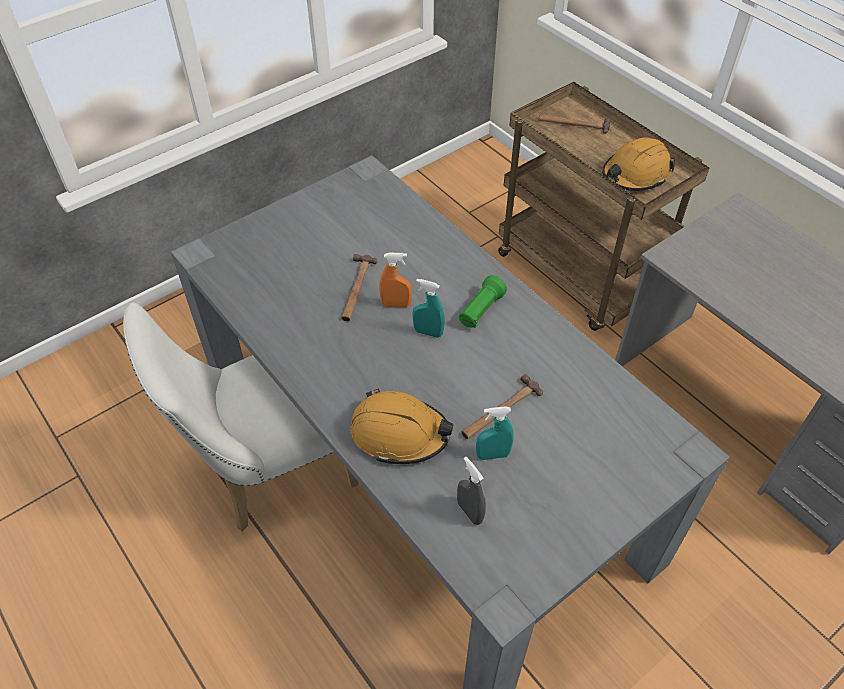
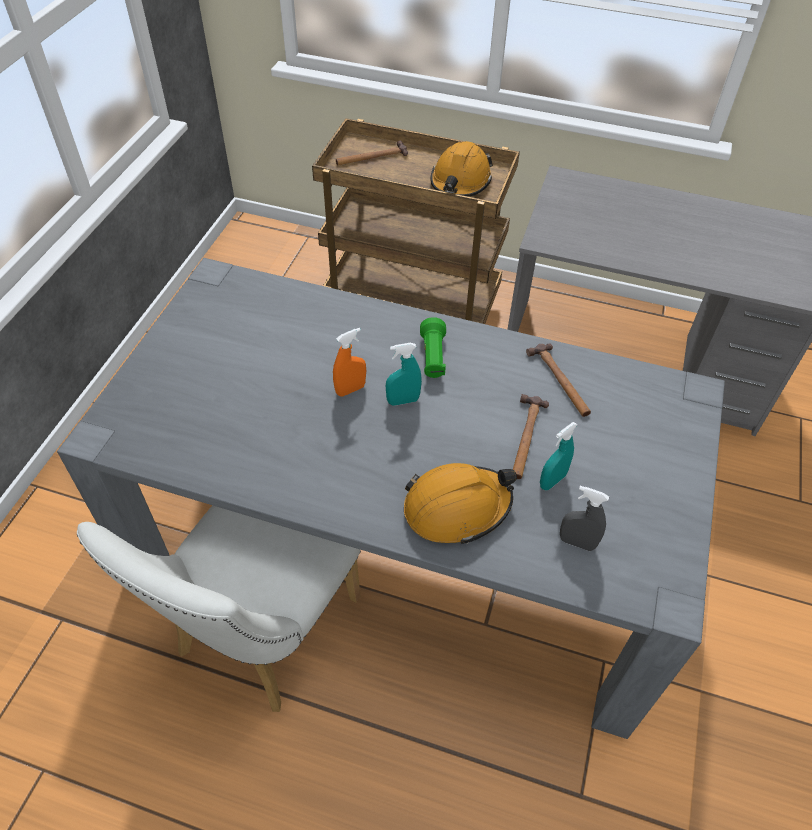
camera: 35 degrees left, 0 degrees up
hammer [341,254,378,321] -> hammer moved to [526,344,591,417]

